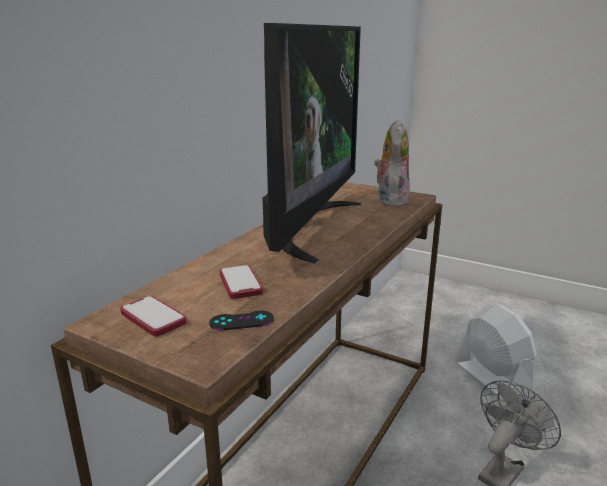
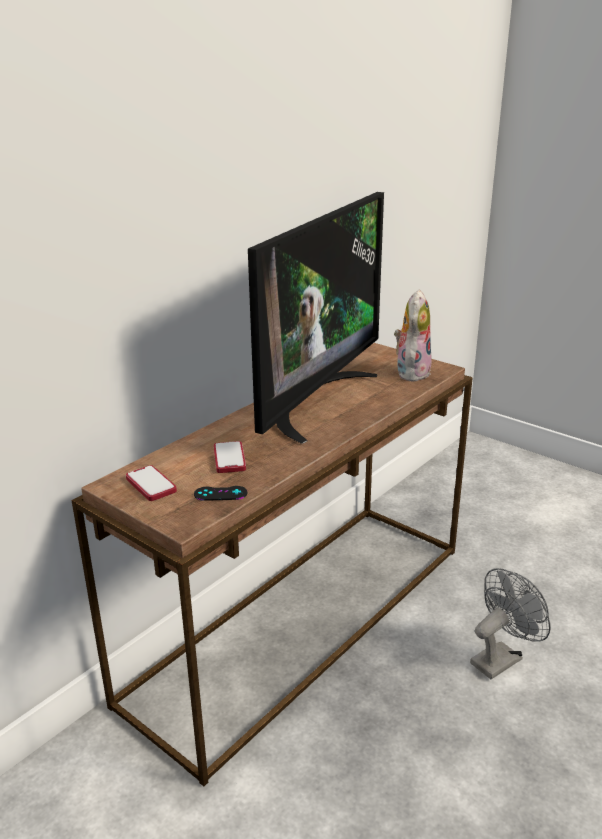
camera: 10 degrees right, 5 degrees up
white fan [455,304,537,407] -> none

